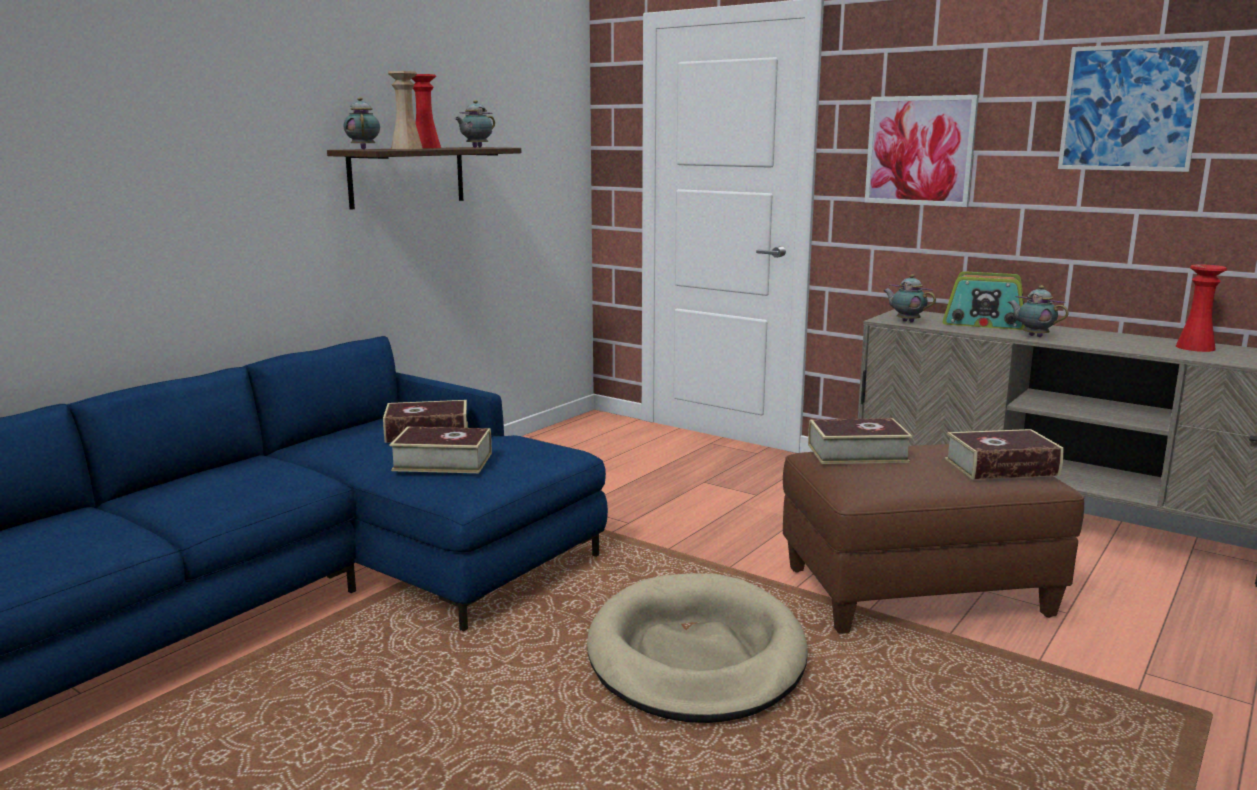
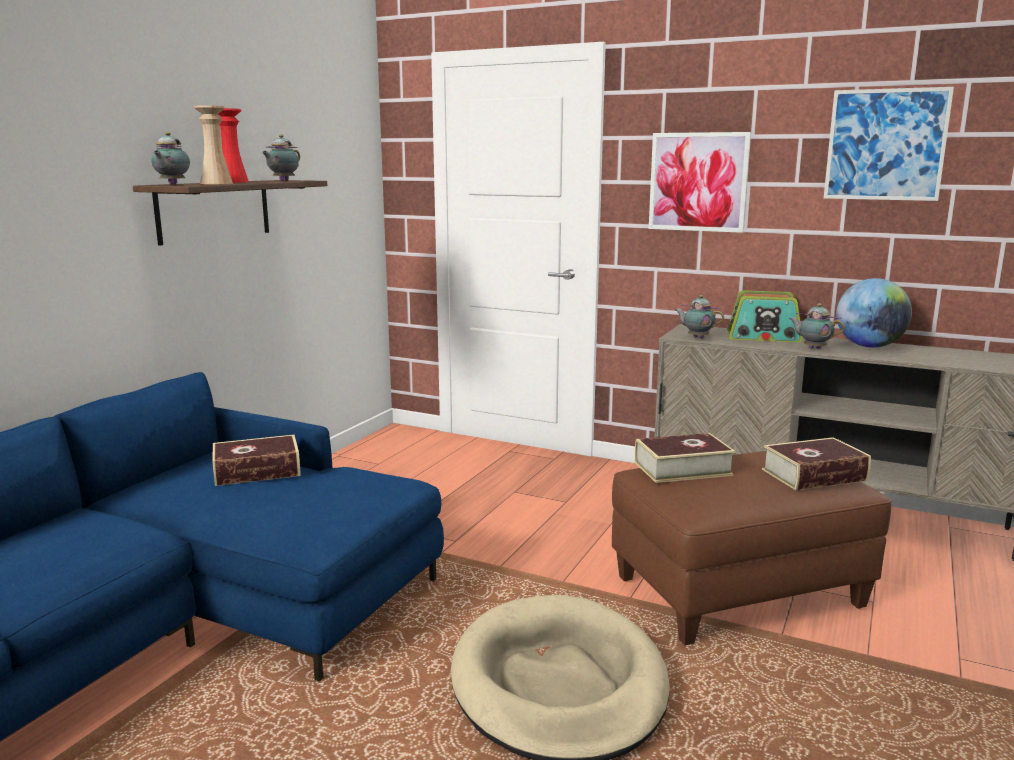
camera: 10 degrees left, 0 degrees up
teapot [344,97,380,149] -> teapot turned 150 degrees counterclockwise [151,132,190,184]
book [390,427,492,473] -> none
red vase [1176,264,1227,352] -> none
none -> globe [836,278,912,348]

